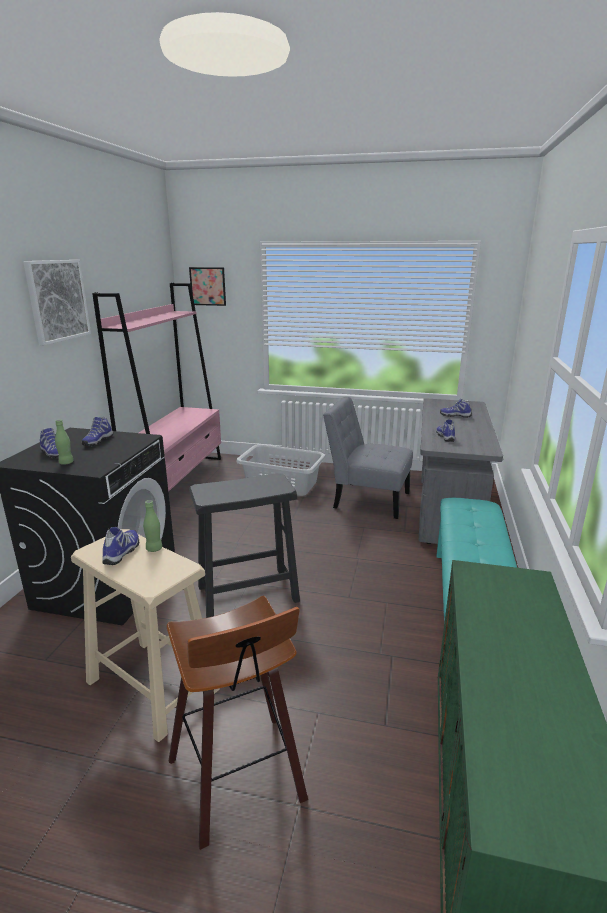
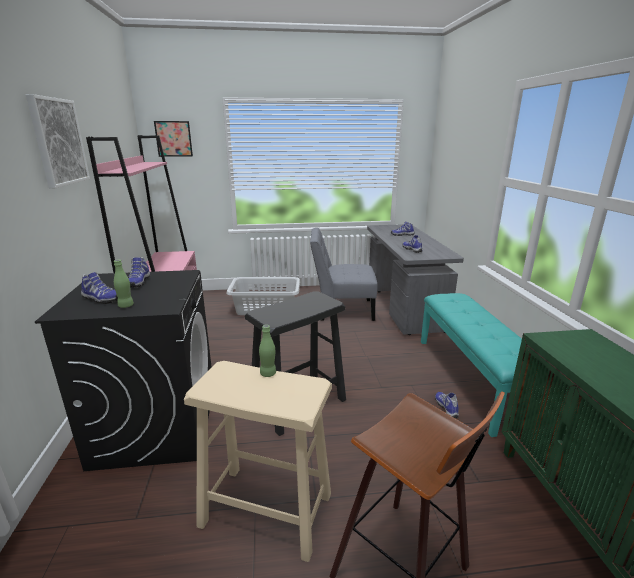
camera: 20 degrees left, 0 degrees up
shoe [102,527,139,565] -> shoe moved to [435,392,459,418]

